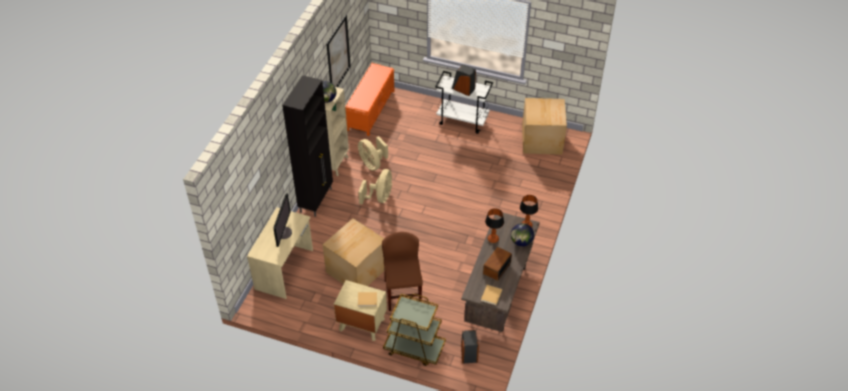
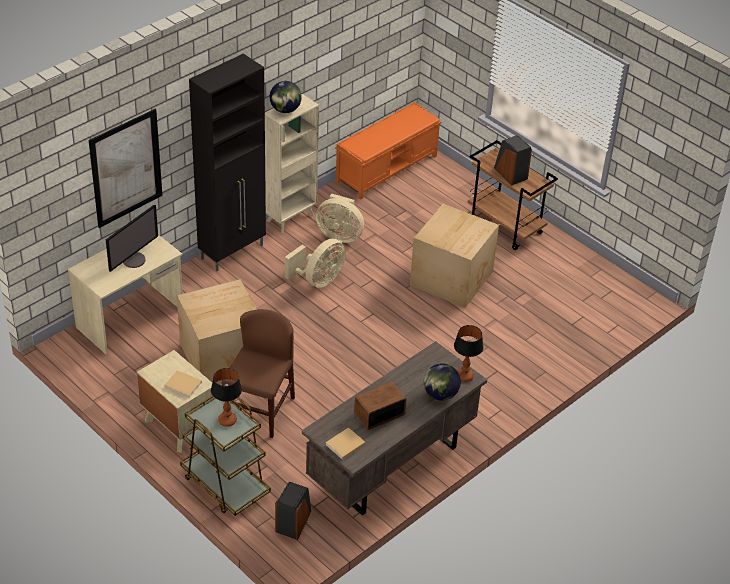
camera: 25 degrees right, 5 degrees down
picture [326,14,351,87] -> picture moved to [88,109,163,228]
beige fan [358,136,388,171] -> beige fan turned 60 degrees counterclockwise [316,193,364,243]
white cart [435,71,493,134] -> brown cart [467,140,558,250]
table lamp [485,208,504,243] -> table lamp moved to [211,368,242,427]
cardboard box [522,98,567,155] -> cardboard box moved to [410,204,499,308]

